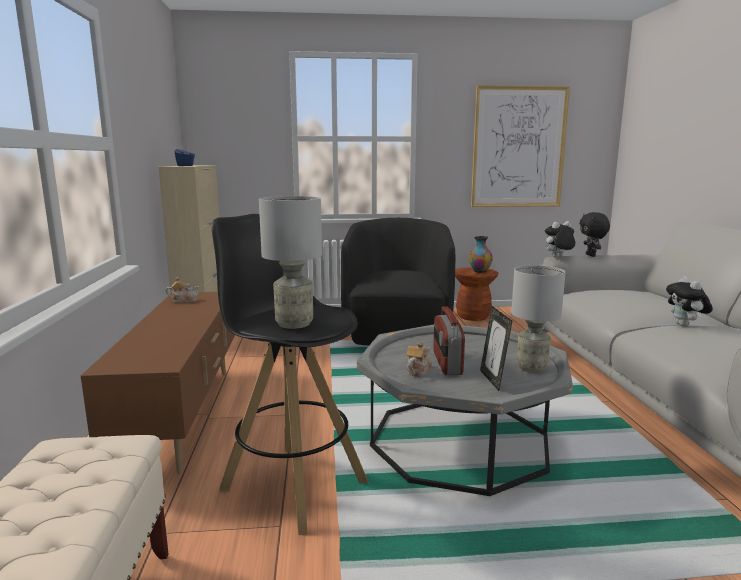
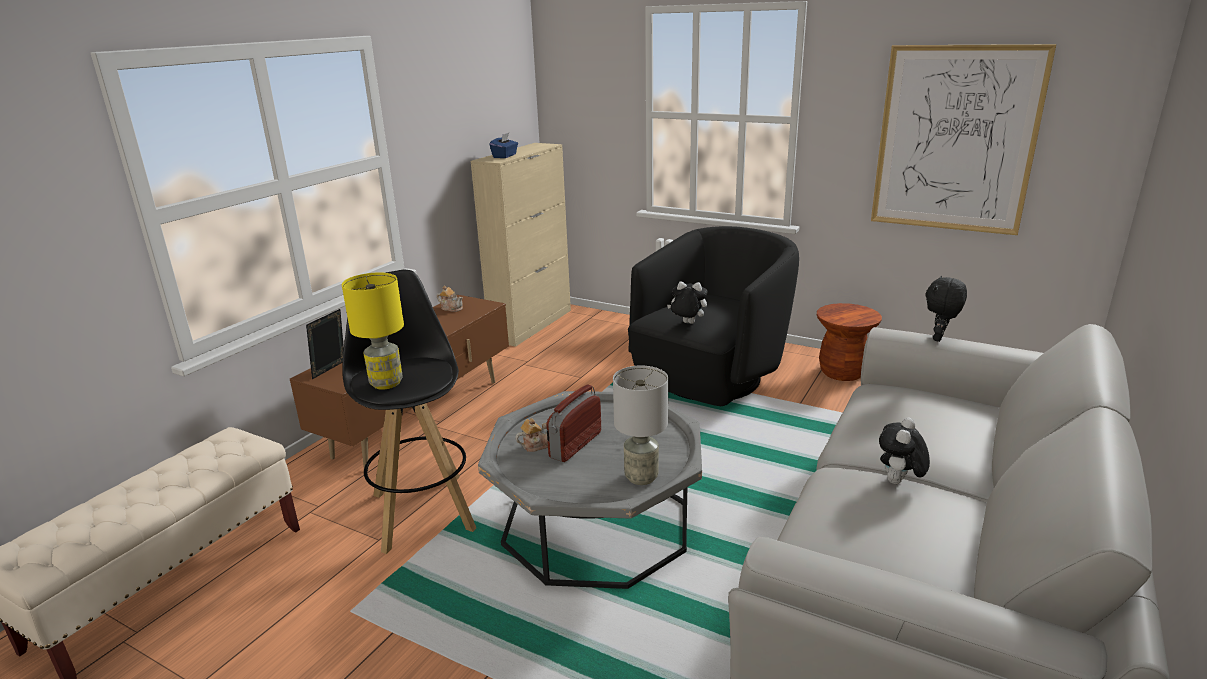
camera: 35 degrees right, 10 degrees up
grey table lamp [259,196,322,329] -> yellow table lamp [342,272,404,390]
vase [469,236,493,273] -> none
picture frame [480,306,512,391] -> picture frame moved to [306,309,344,379]
plush toy [544,221,575,258] -> plush toy moved to [667,281,707,324]

